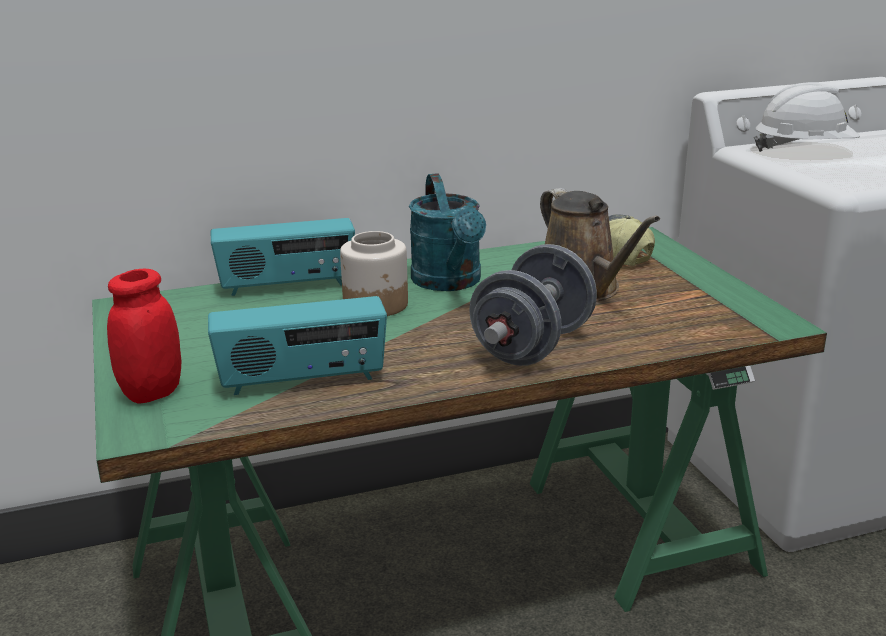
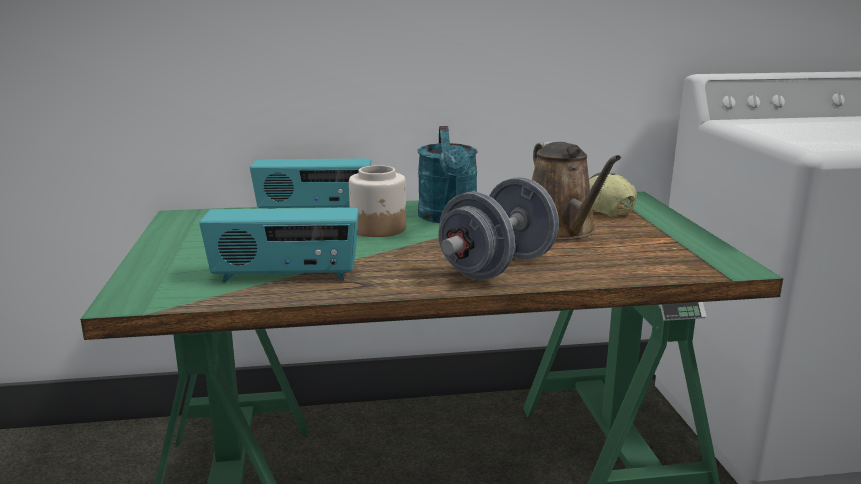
camera: 10 degrees right, 5 degrees down
red jar [107,269,181,404] -> none
white hard hat [754,82,860,152] -> none

